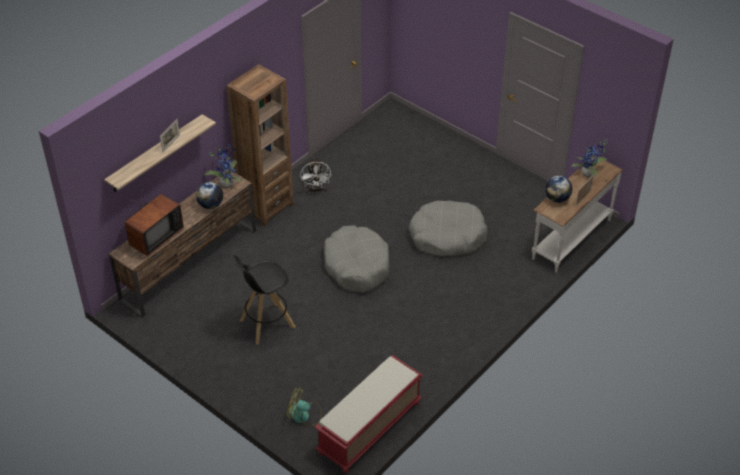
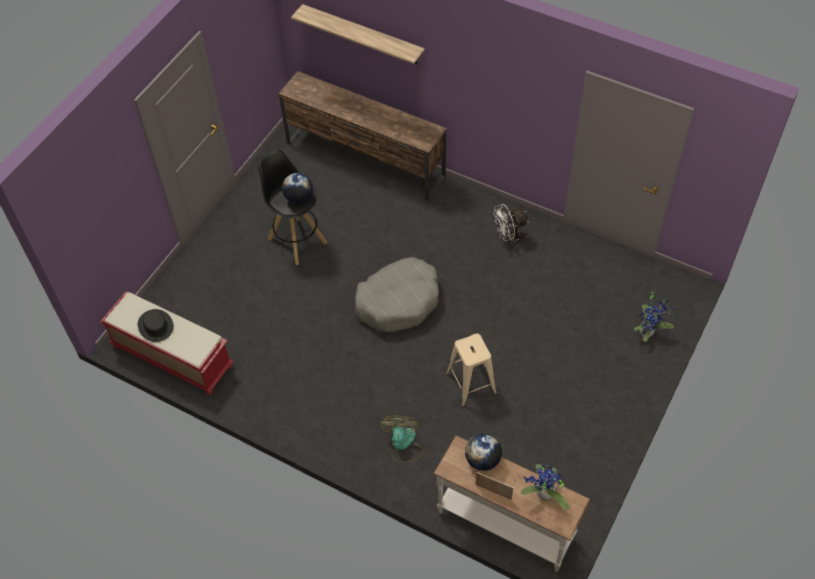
camera: 80 degrees right, 10 degrees up
television [125,185,184,256] -> none
picture frame [160,119,180,153] -> none
globe [196,182,223,209] -> globe moved to [282,173,313,204]
potted plant [205,144,241,188] -> potted plant moved to [634,289,675,342]
brown bookcase [227,64,294,226] -> none
fan [286,387,322,426] -> fan moved to [380,416,425,462]
grey dog bed [409,200,488,257] -> beige stool [446,334,497,406]
none -> black hat [138,309,174,342]

